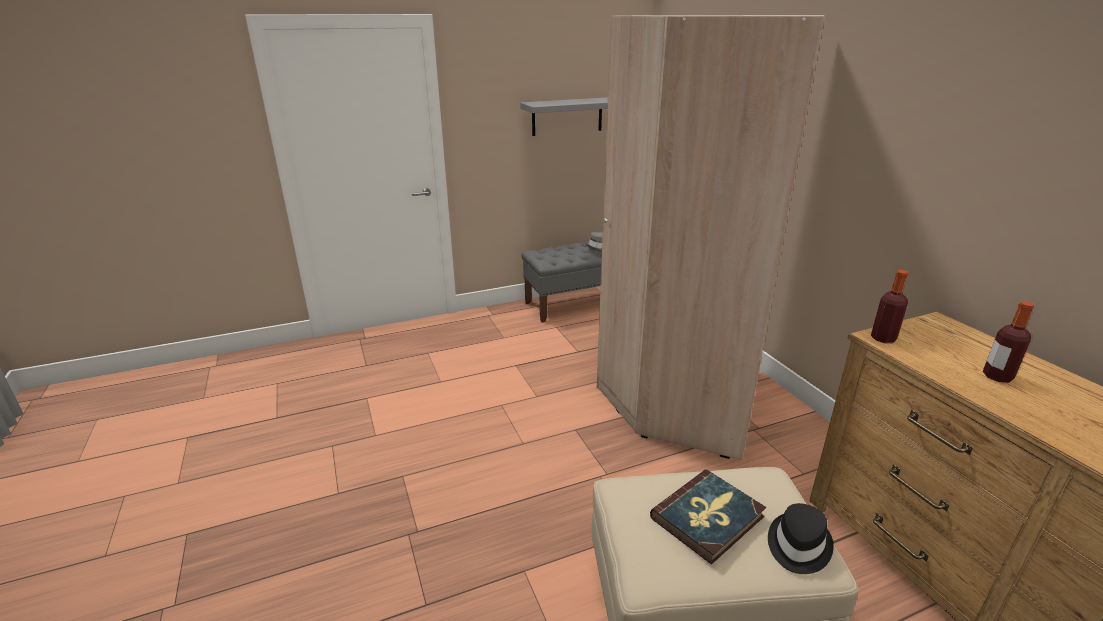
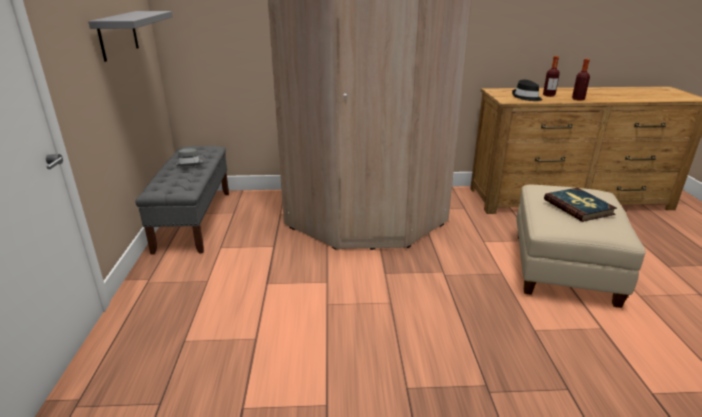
camera: 70 degrees left, 0 degrees up
black hat [768,503,834,574] -> black hat moved to [512,80,543,101]
bottle [871,270,908,343] -> bottle moved to [572,59,590,101]

